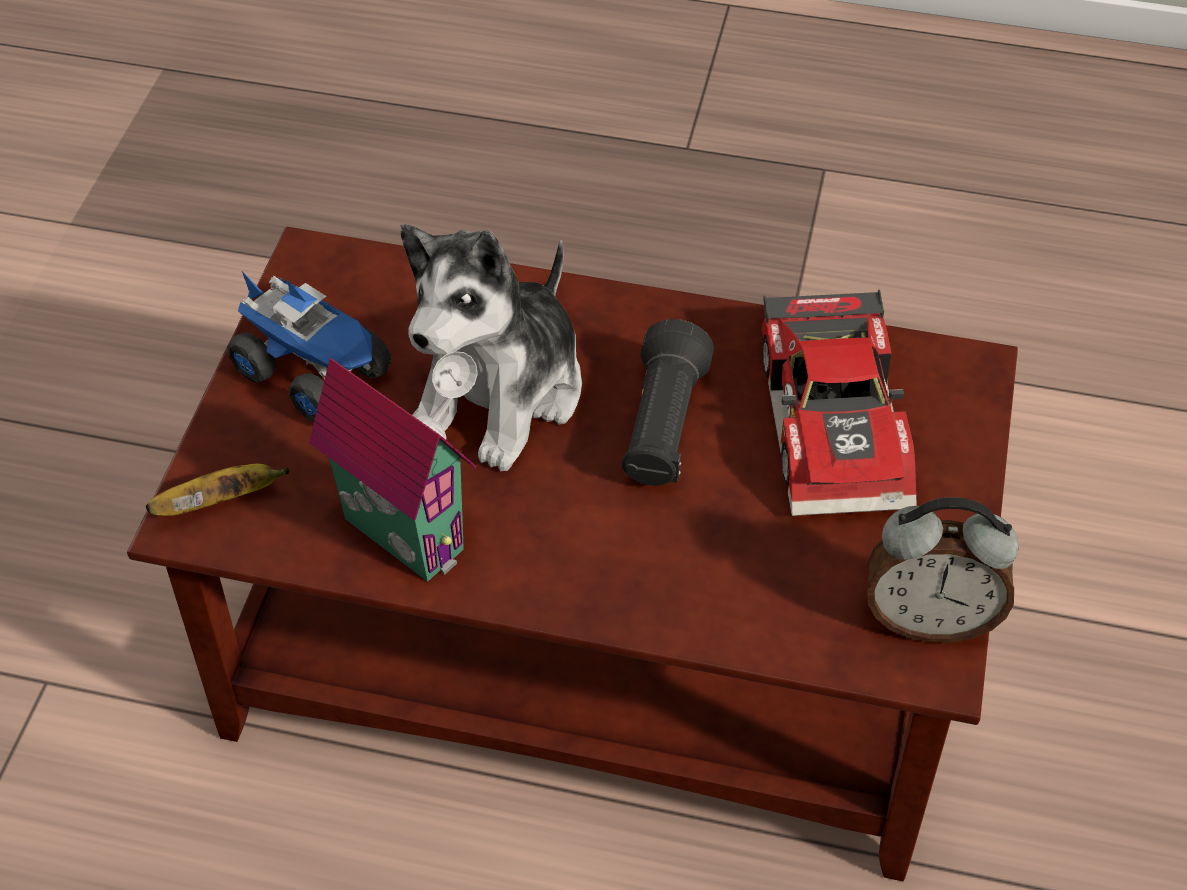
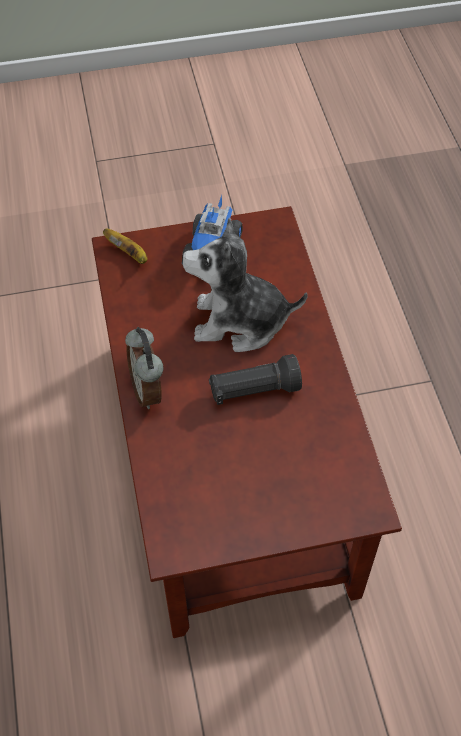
camera: 65 degrees right, 5 degrees up
toy house [309,351,477,582] -> none
toy car [762,290,917,516] -> none
alarm clock [867,497,1019,643] -> alarm clock moved to [125,327,163,409]

